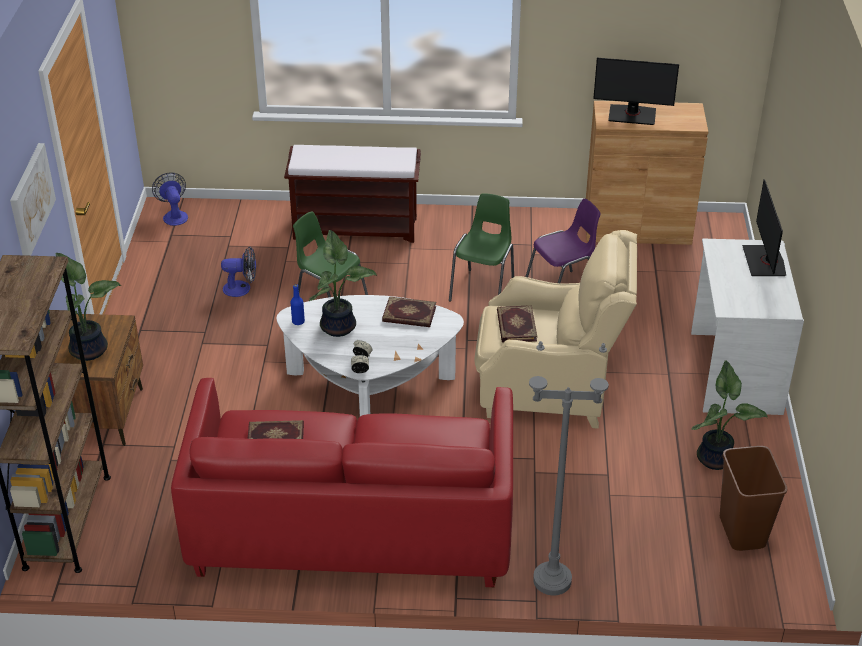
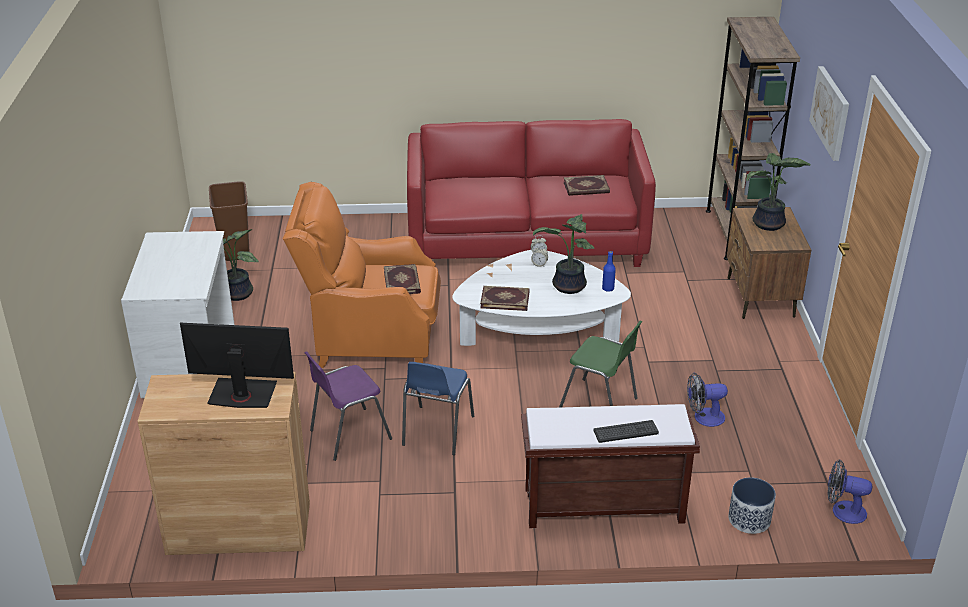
camera: 175 degrees right, 5 degrees down
fan [152,172,188,226] -> fan turned 135 degrees clockwise [827,459,872,524]
green chair [449,193,514,301] -> blue chair [402,362,474,455]
beige armchair [474,230,637,429] -> orange armchair [282,182,441,368]
grey floor lamp [529,341,609,595] -> none
monitor [742,179,786,276] -> none
none -> keyboard [593,420,659,443]
none -> planter [728,477,776,534]

